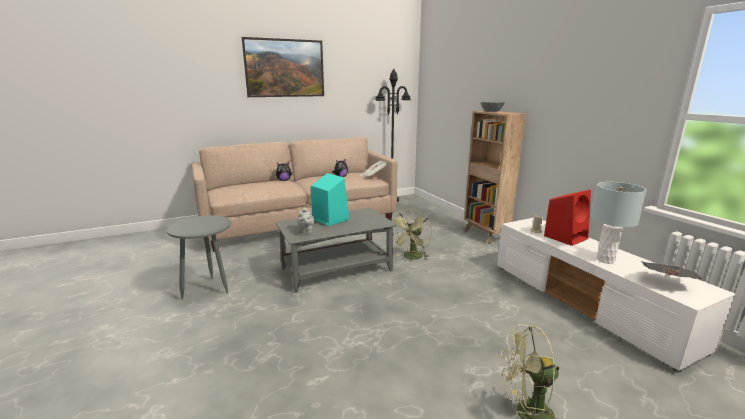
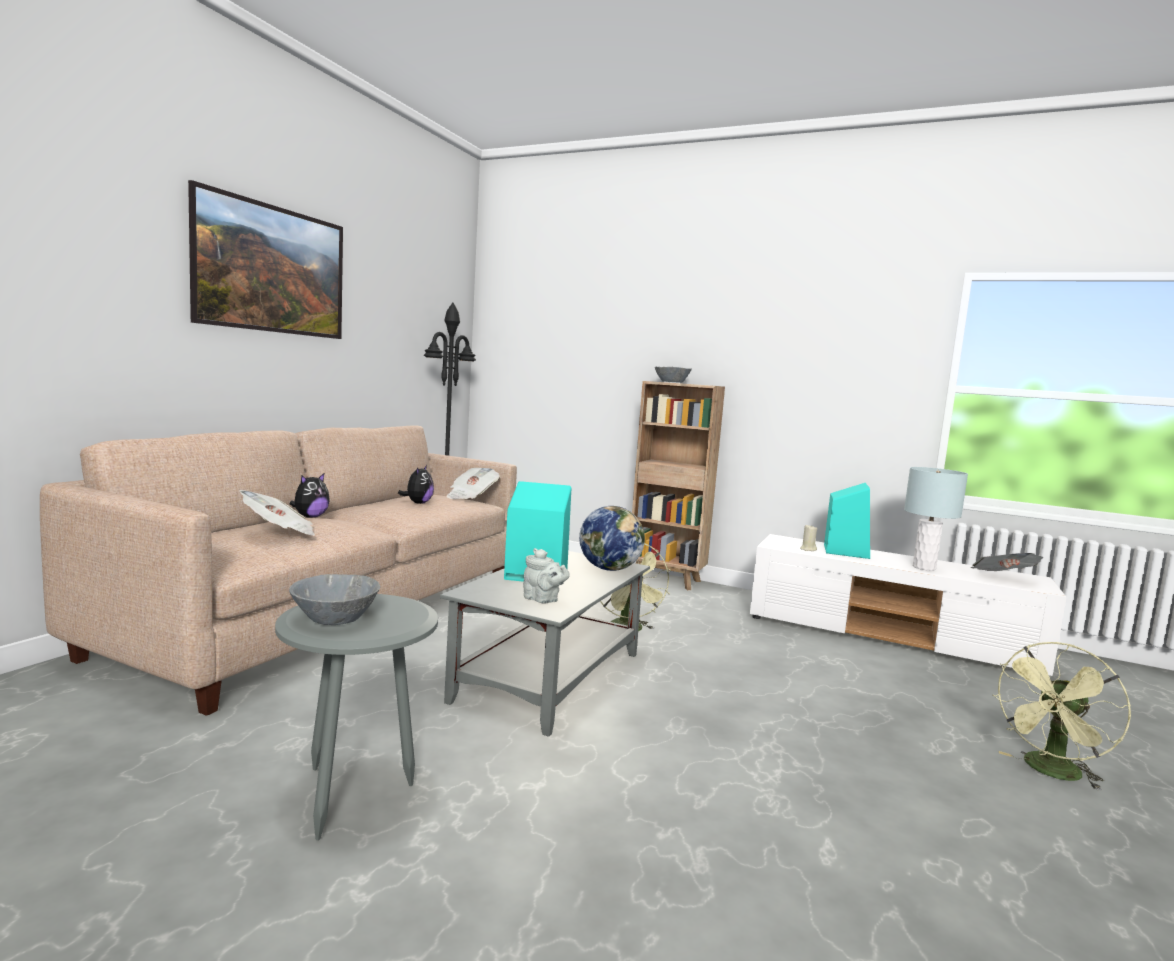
camera: 40 degrees left, 10 degrees down
red speaker [544,190,591,246] -> turquoise speaker [824,483,870,559]
none -> newspaper [239,490,315,536]
none -> grey bowl [289,574,380,625]
none -> globe [579,506,645,571]

